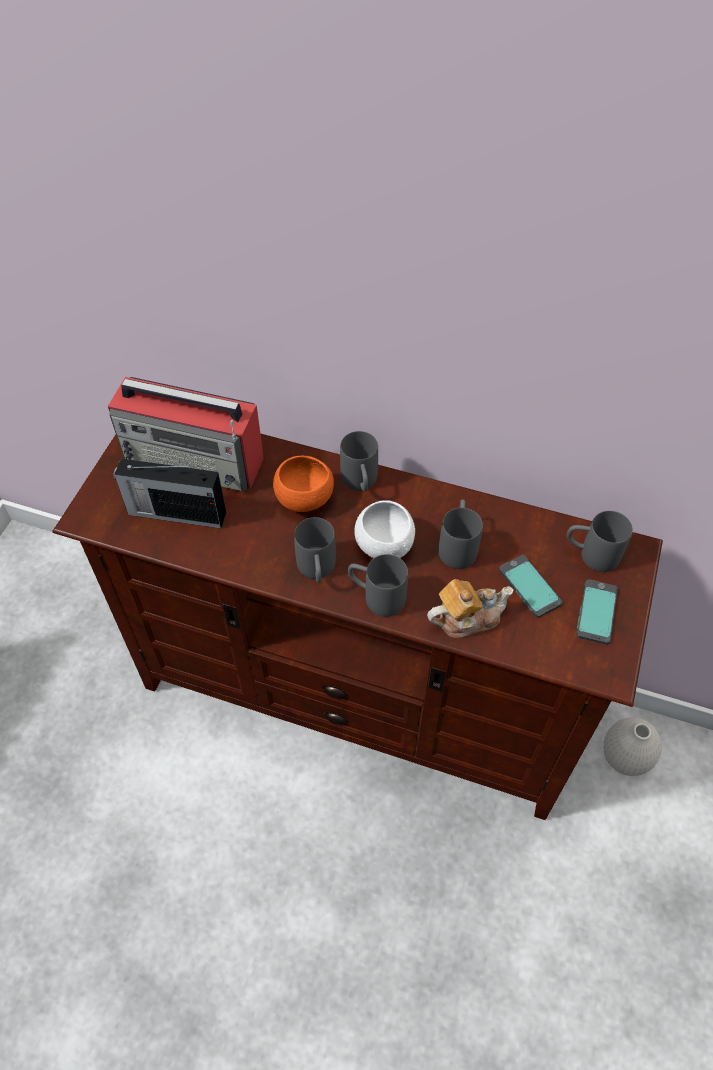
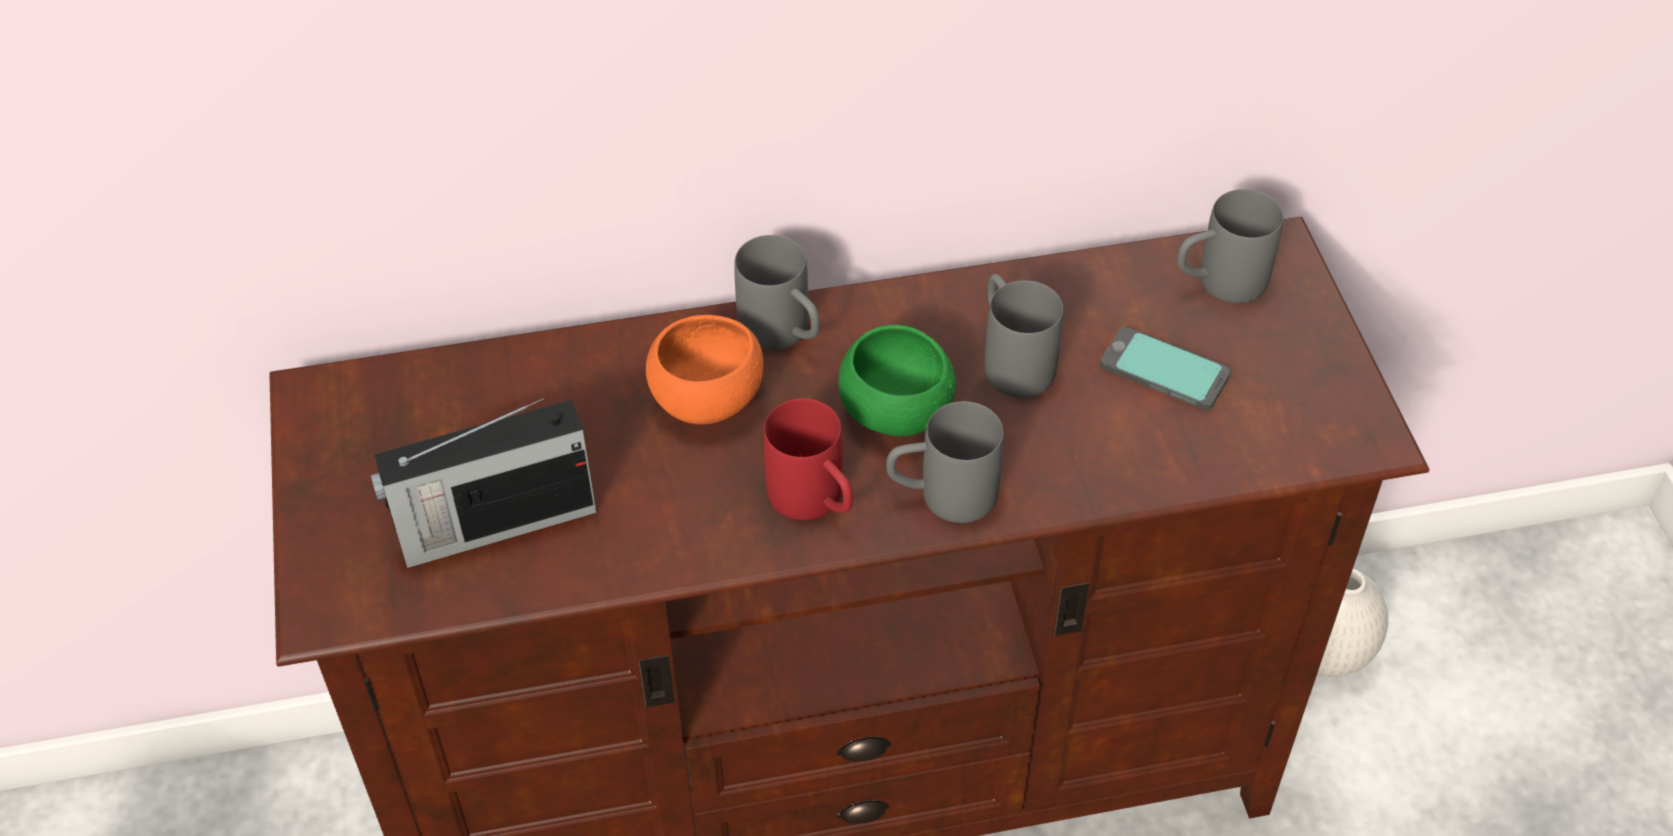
camera: 30 degrees left, 5 degrees down
radio [108,377,264,492] -> none
grey mug [294,517,336,583] -> red mug [764,399,853,520]
white bowl [354,500,415,558] -> green bowl [838,325,956,436]
teapot [427,579,514,638] -> none
phone [577,579,618,645] -> none

